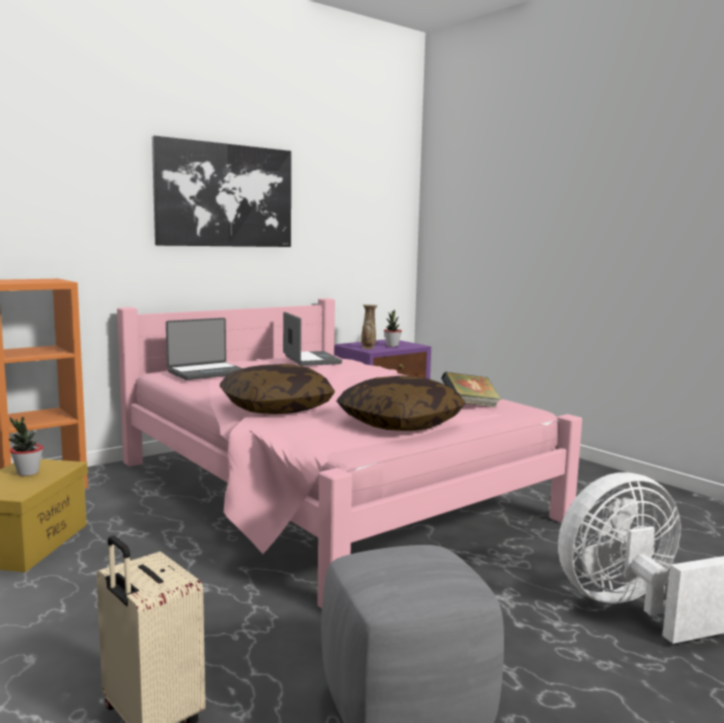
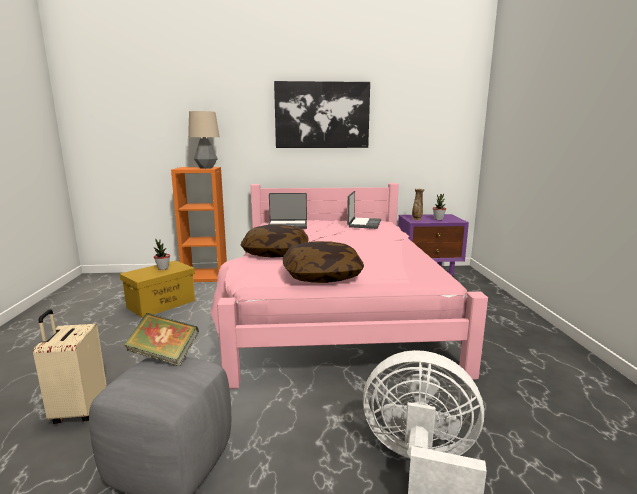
camera: 35 degrees right, 5 degrees up
book [441,372,501,407] -> book moved to [124,313,199,366]
none -> table lamp [188,111,219,169]

